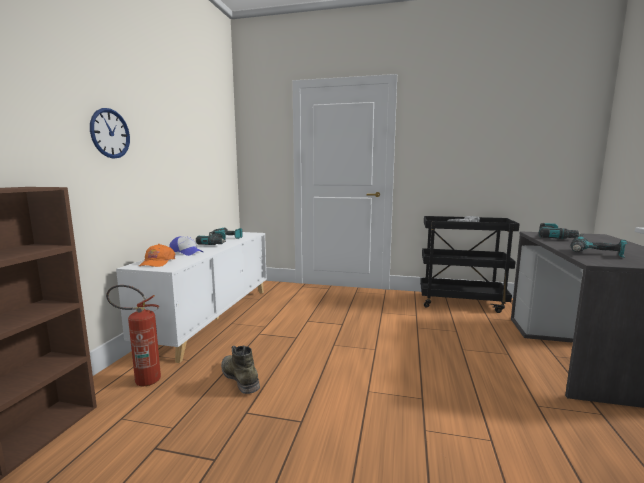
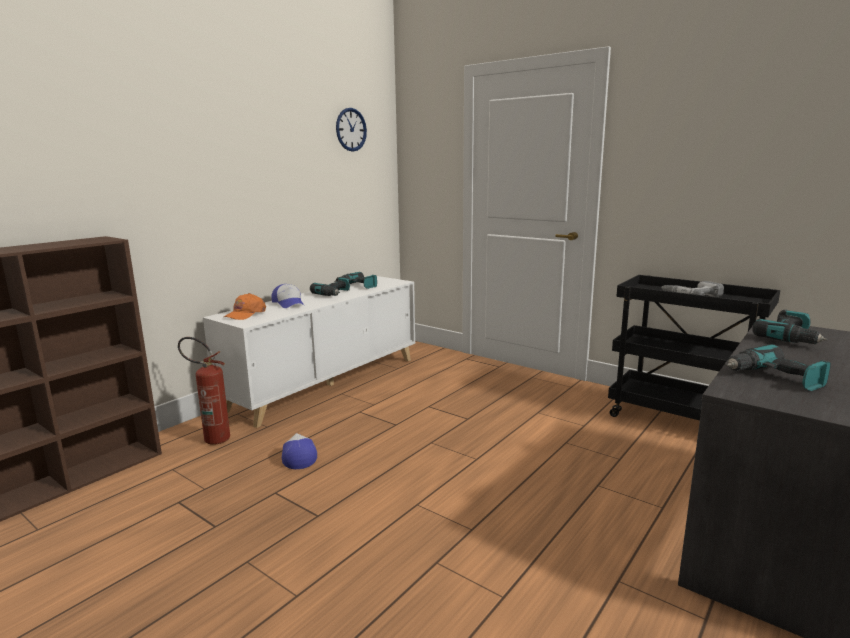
camera: 25 degrees right, 5 degrees up
wall clock [90,108,130,159] -> wall clock moved to [336,108,367,152]
green boot [221,345,260,394] -> cap [282,433,317,469]

